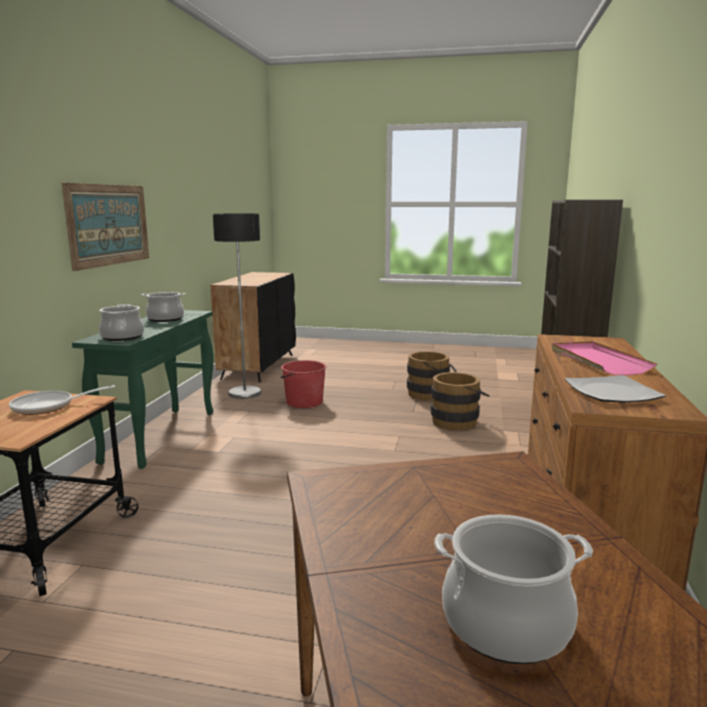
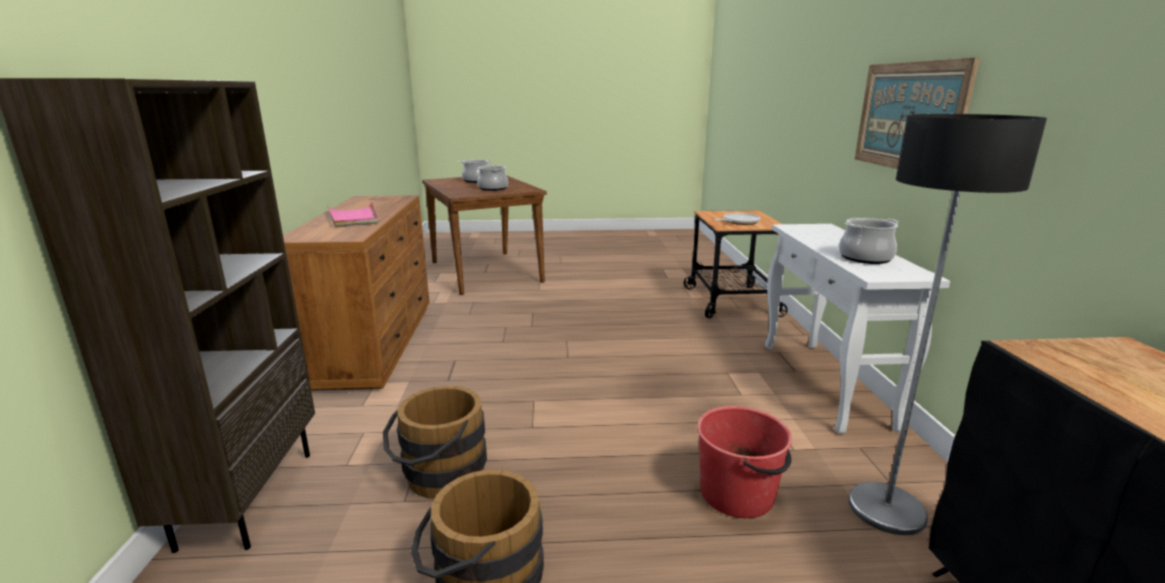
camera: 165 degrees right, 5 degrees up
green console table [72,310,214,469] -> white console table [765,224,950,434]
cooking pot [99,304,144,341] -> cooking pot moved to [477,165,508,191]
plate [565,375,666,403] -> none

